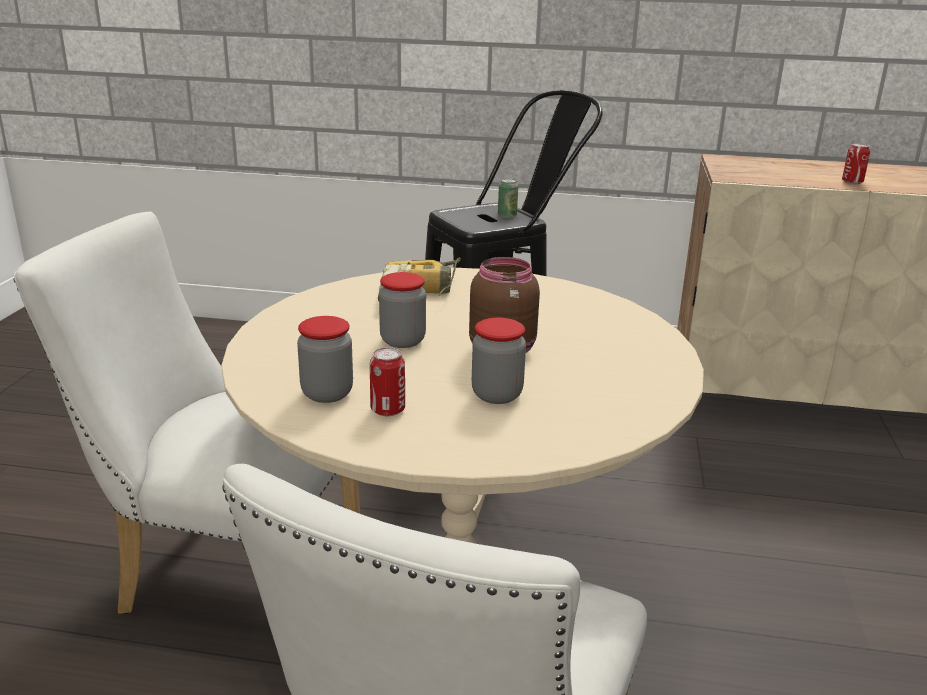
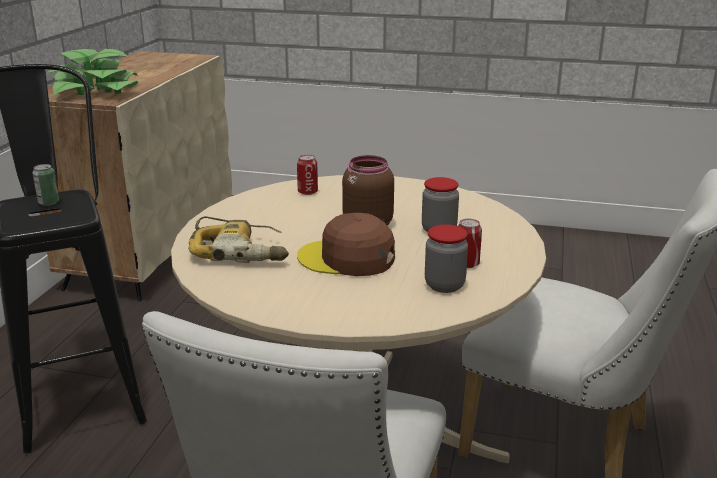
camera: 85 degrees left, 0 degrees up
jar [379,272,426,348] -> brown cap [297,213,395,276]
can [842,143,870,184] -> can moved to [297,155,318,195]
none -> potted plant [47,49,138,95]

